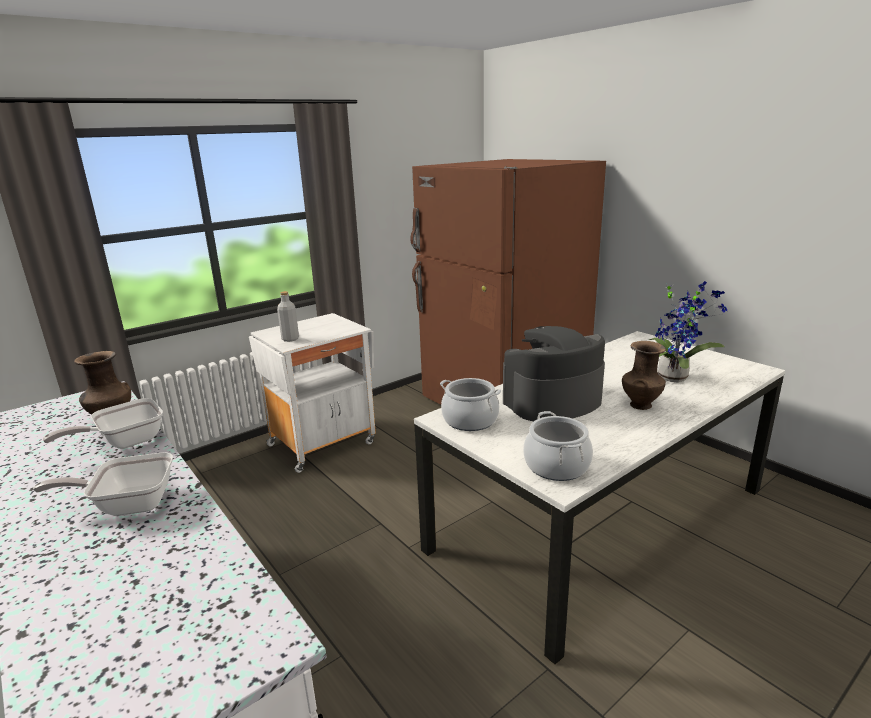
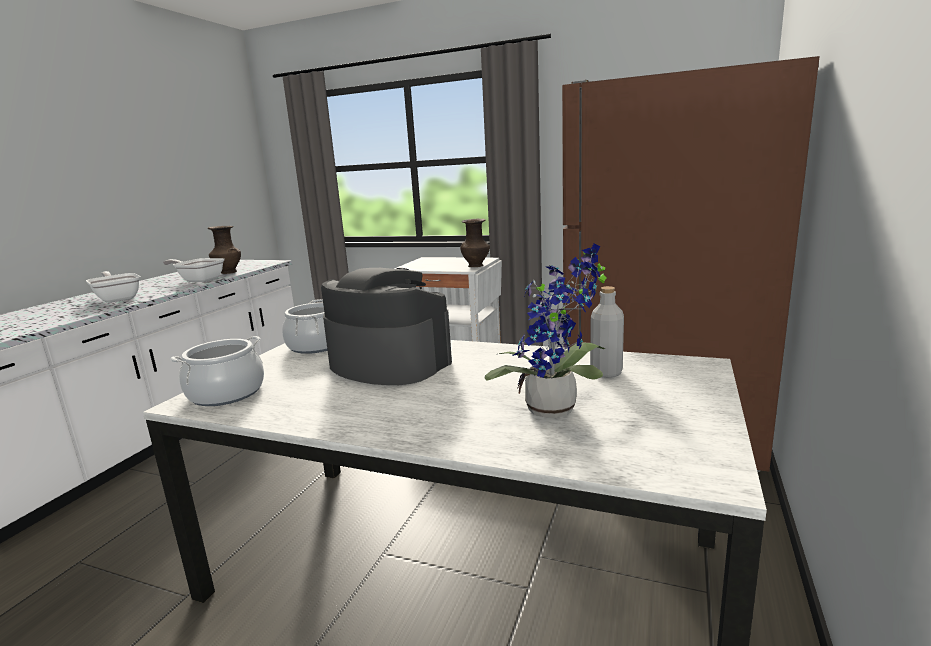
camera: 60 degrees right, 5 degrees down
grey bottle [277,291,299,342] -> grey bottle moved to [590,286,624,378]
brown vase [622,341,666,410] -> brown vase moved to [460,219,490,267]

